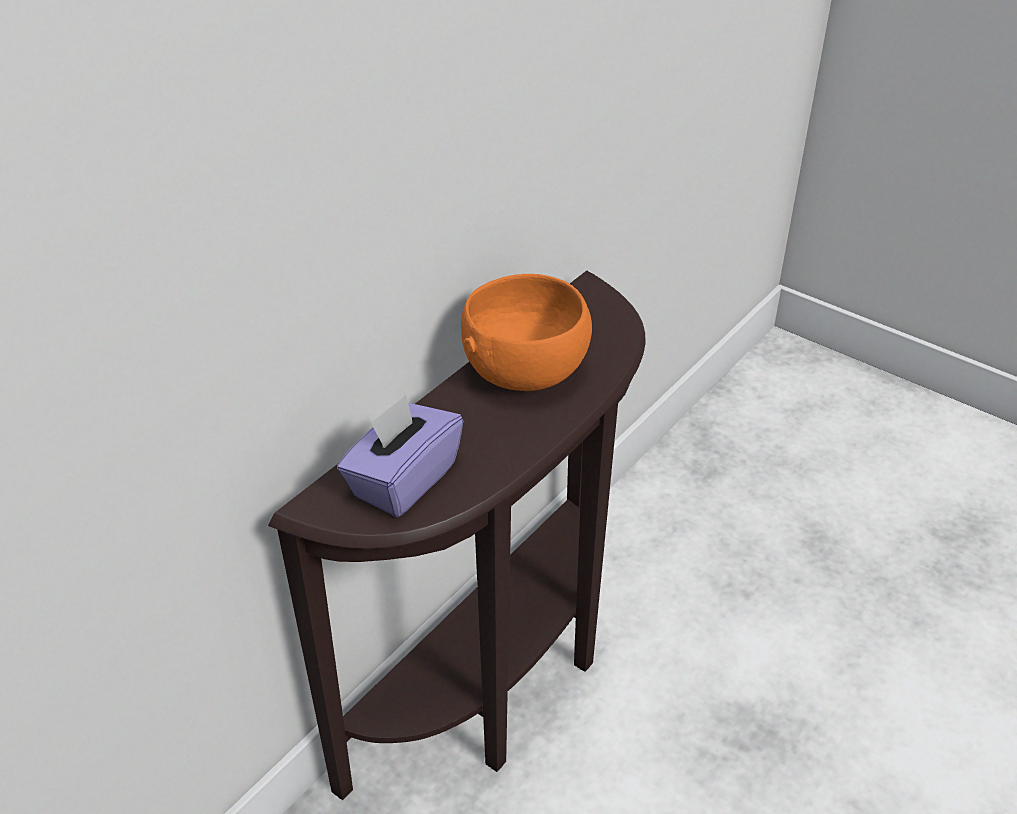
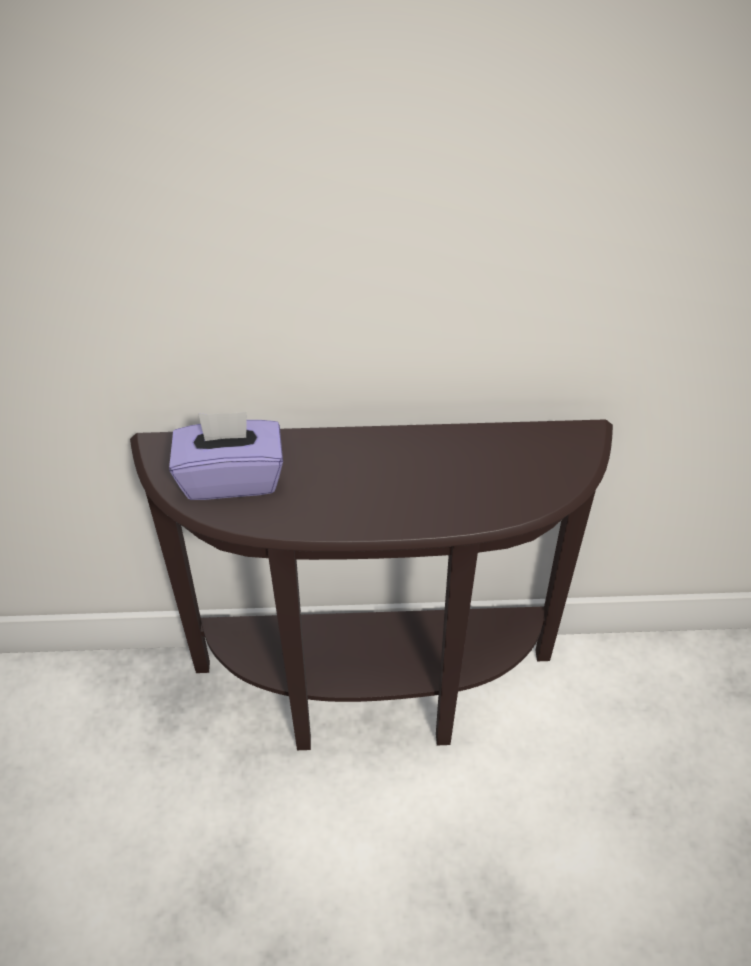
camera: 50 degrees right, 10 degrees up
orange bowl [461,274,592,391] -> none

